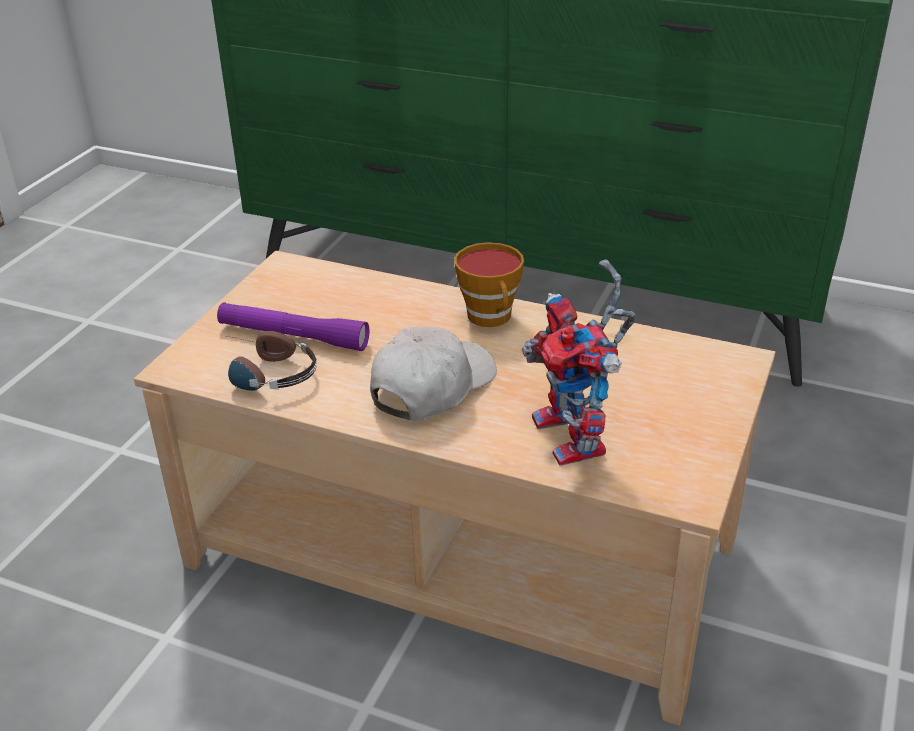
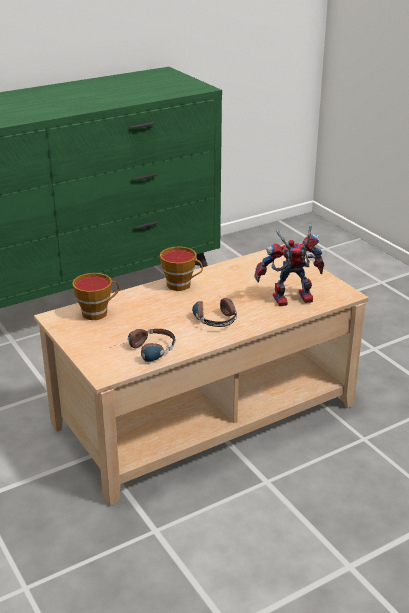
camera: 55 degrees left, 5 degrees down
purple flashlight [217,303,369,351] -> none
white cap [370,327,497,421] -> headphones [192,294,237,327]
toy robot [522,259,636,466] -> toy robot turned 150 degrees clockwise [254,224,324,306]
none -> cup [72,273,119,320]

